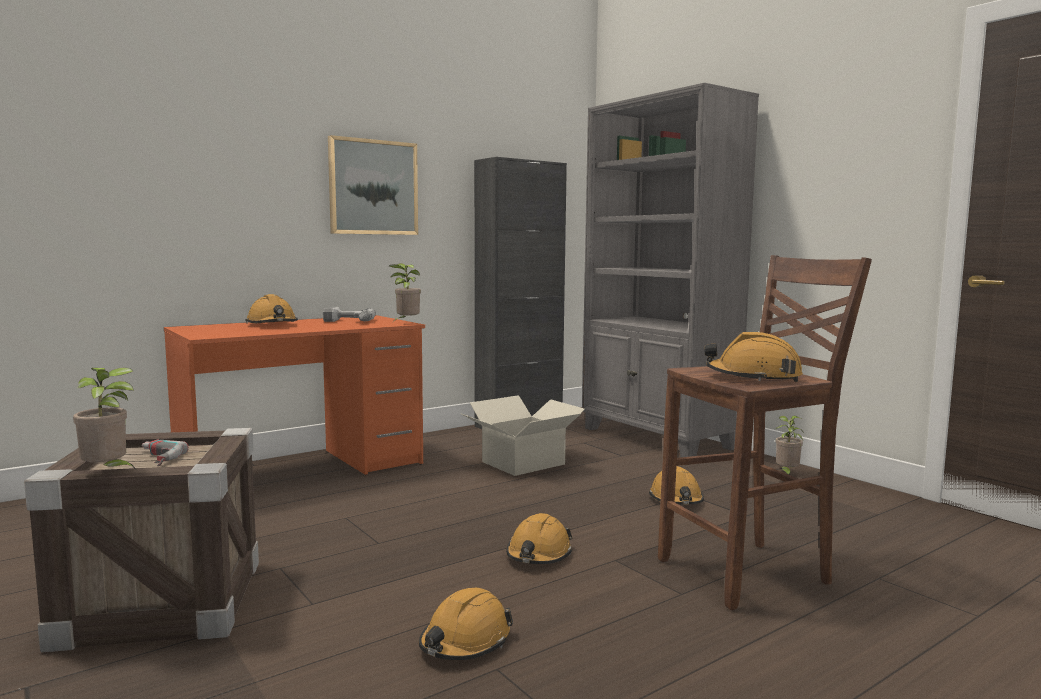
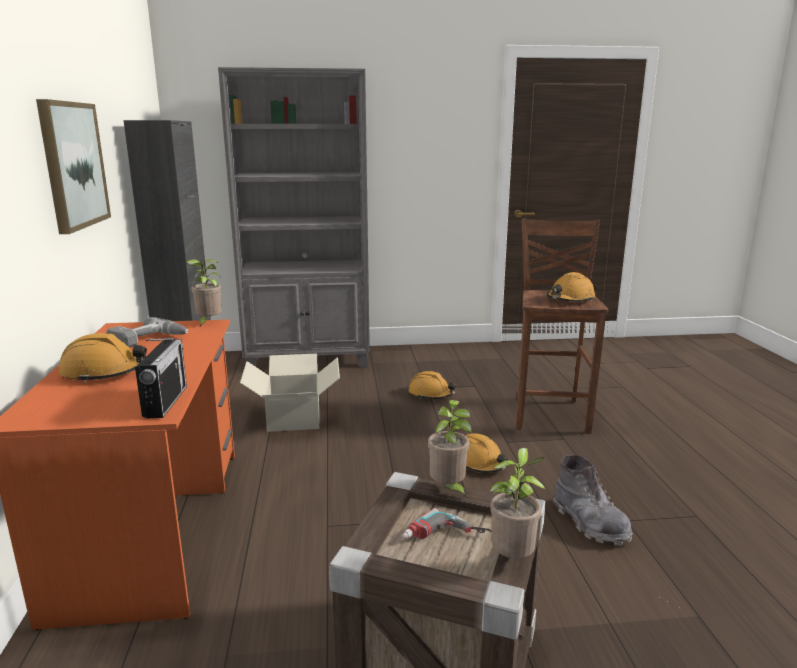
camera: 60 degrees left, 10 degrees up
orange hard hat [419,588,513,660] -> grey boot [553,455,633,546]
potted plant [776,415,804,475] -> potted plant moved to [428,400,472,498]
none -> radio [135,338,187,418]

